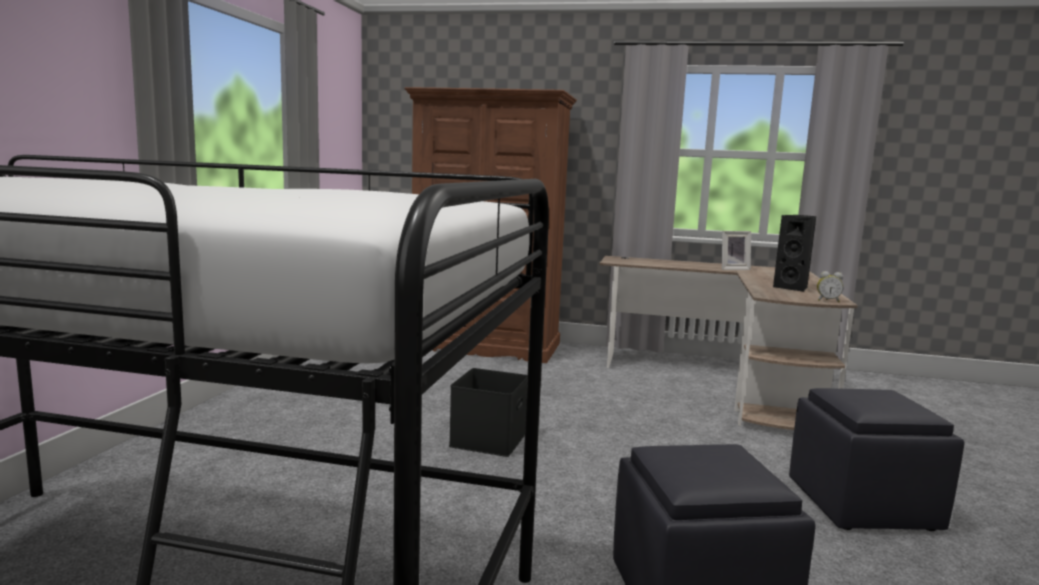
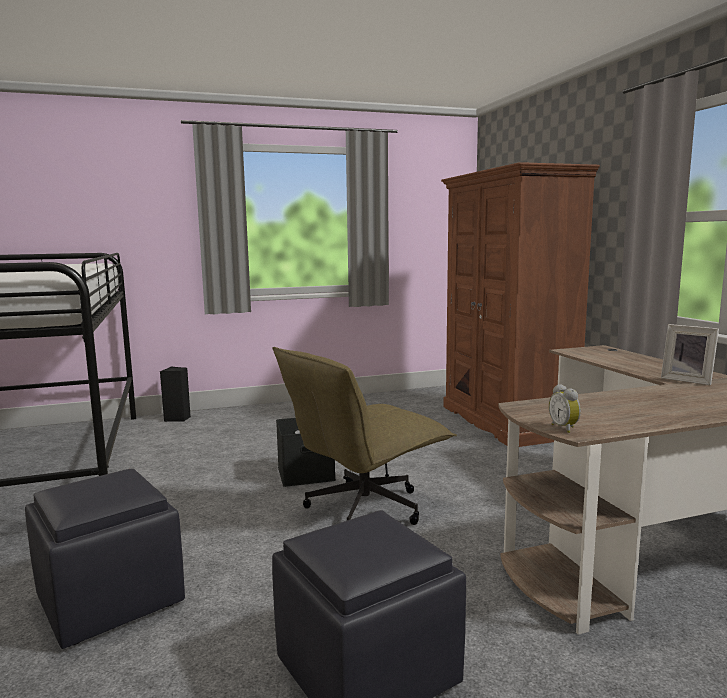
camera: 60 degrees right, 0 degrees up
black speaker [773,215,816,292] -> black speaker moved to [160,366,191,422]
none -> beige office chair [272,347,457,525]

